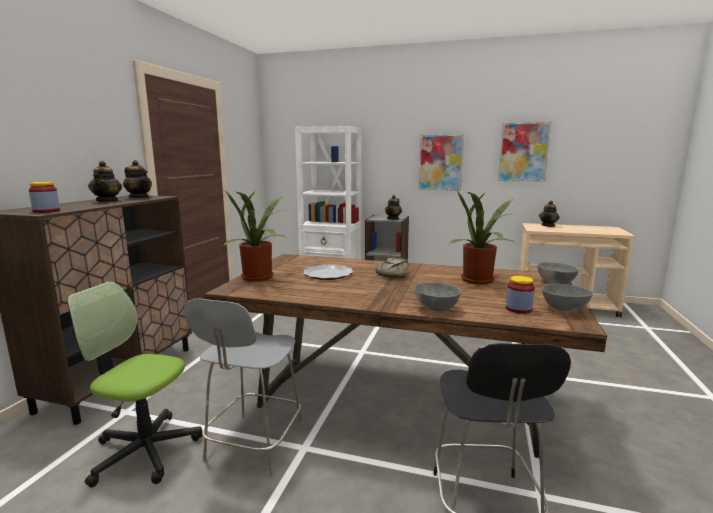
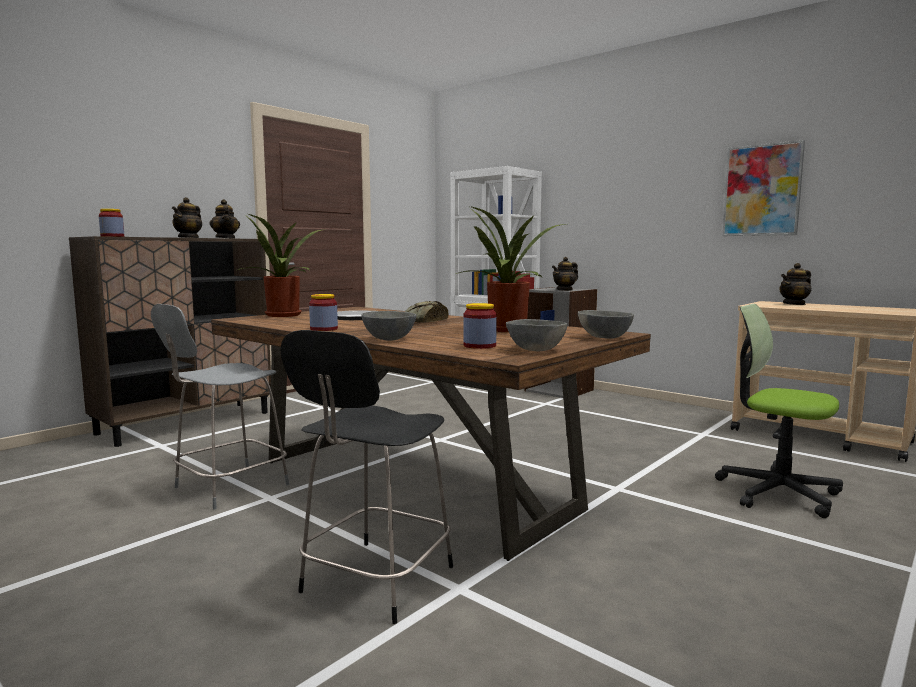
camera: 25 degrees right, 5 degrees down
office chair [67,282,203,487] -> office chair moved to [715,304,843,518]
picture [419,134,464,191] -> none
none -> jar [309,294,338,331]

